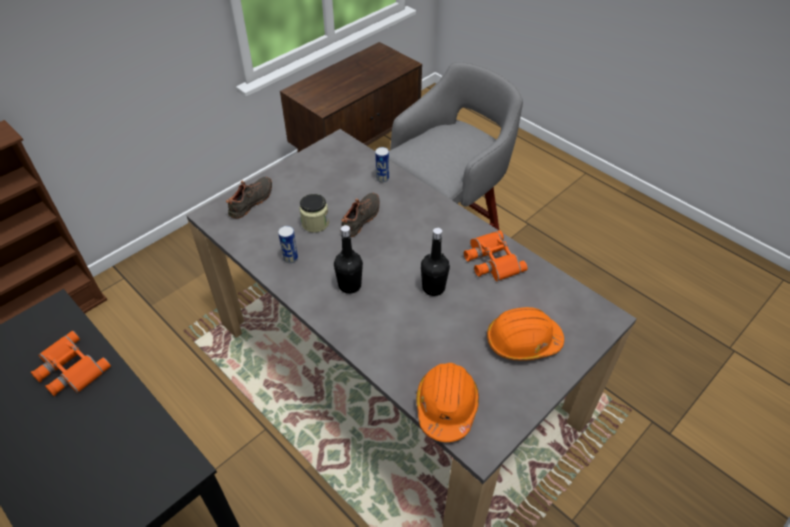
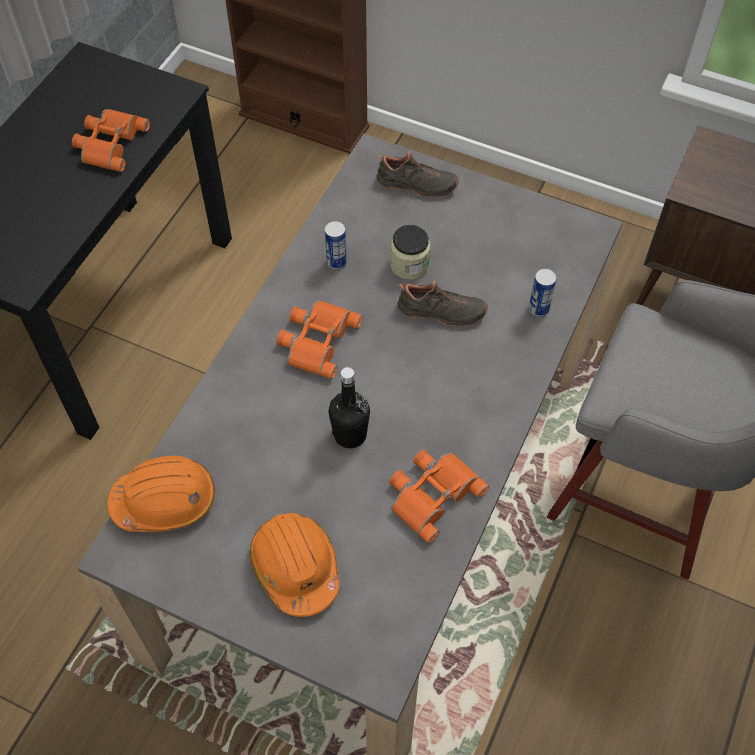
camera: 70 degrees right, 10 degrees up
black bottle [334,225,363,294] -> orange binoculars [276,300,363,379]

